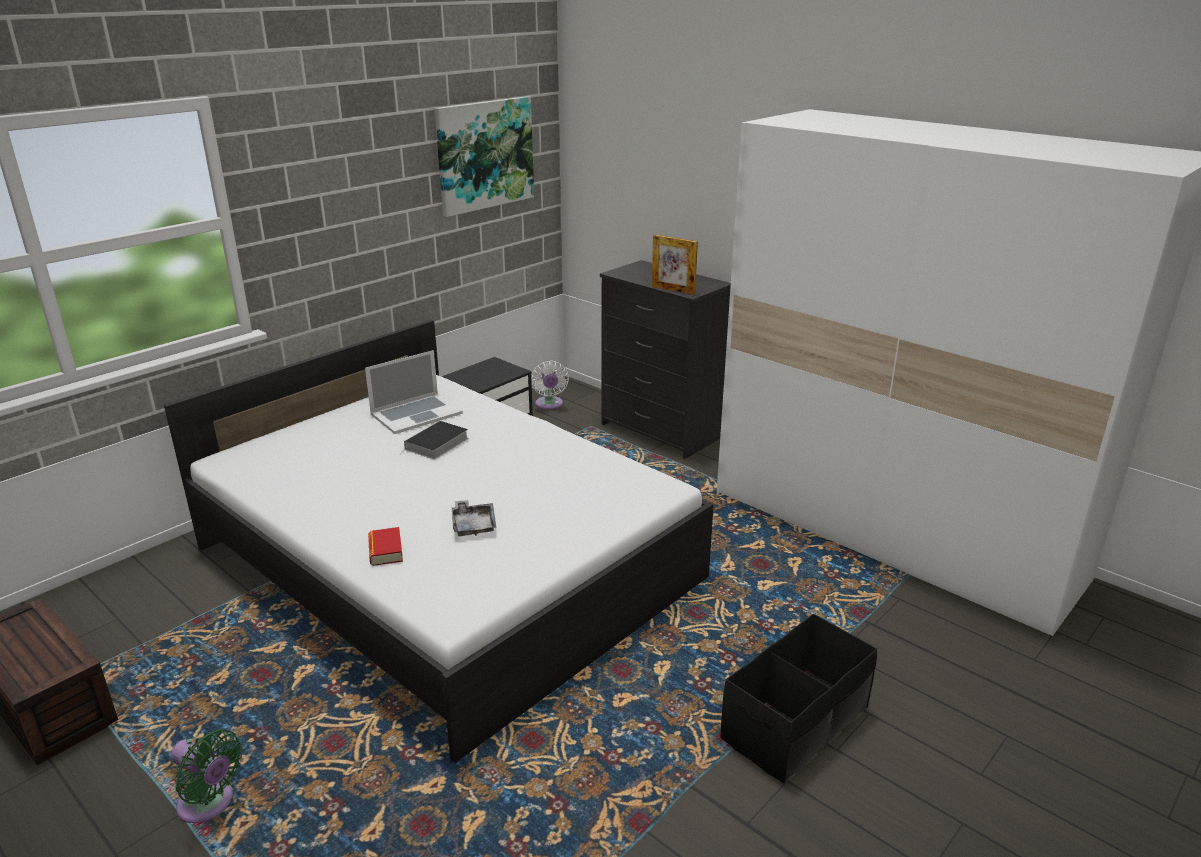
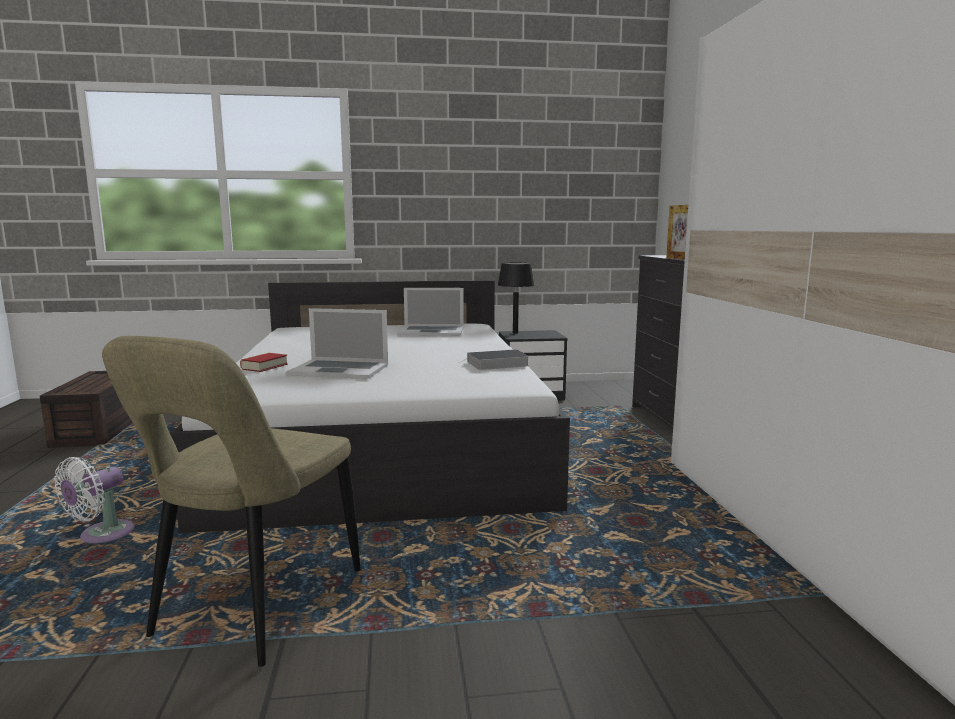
camera: 40 degrees right, 15 degrees down
green fan [171,729,242,823] -> none
book [400,421,468,459] -> book moved to [459,349,529,370]
picture [435,96,534,217] -> none
grey tray [452,500,496,536] -> laptop [286,308,388,379]
white fan [531,361,569,410] -> white fan moved to [54,457,135,543]
black storage box [720,614,878,783] -> none
none -> beige chair [102,336,360,667]
none -> black table lamp [498,263,535,334]

